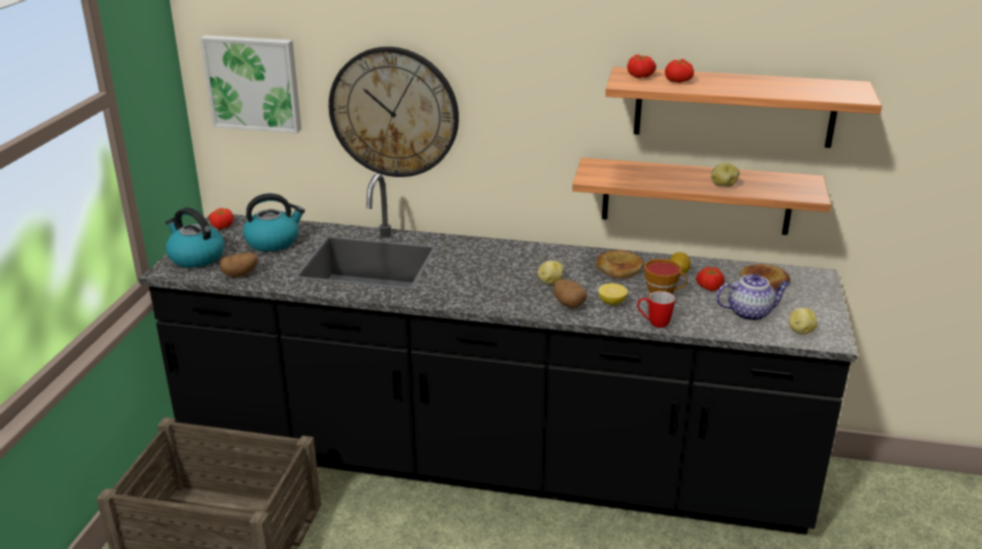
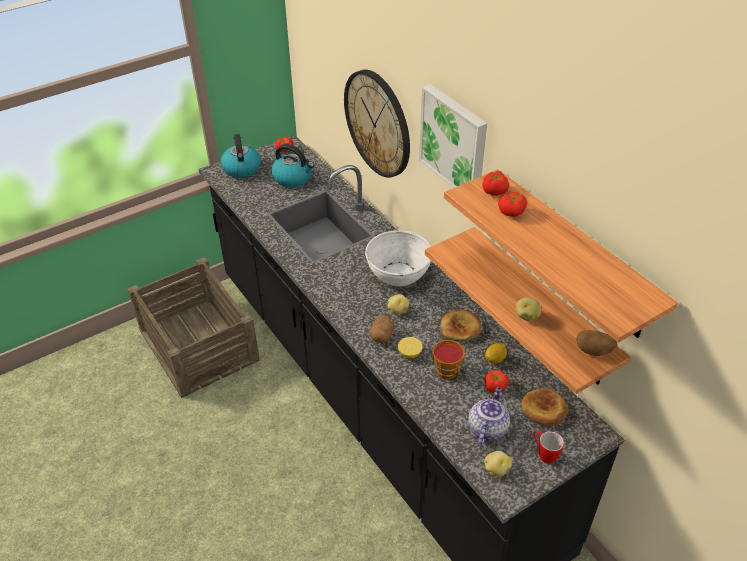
camera: 45 degrees right, 15 degrees up
picture [200,35,302,133] -> picture moved to [419,84,487,188]
potato [220,253,259,277] -> potato moved to [576,330,617,356]
mug [637,291,675,328] -> mug moved to [533,430,564,464]
teapot [716,274,791,321] -> teapot turned 105 degrees counterclockwise [468,386,510,447]
none -> white bowl [365,230,431,286]

